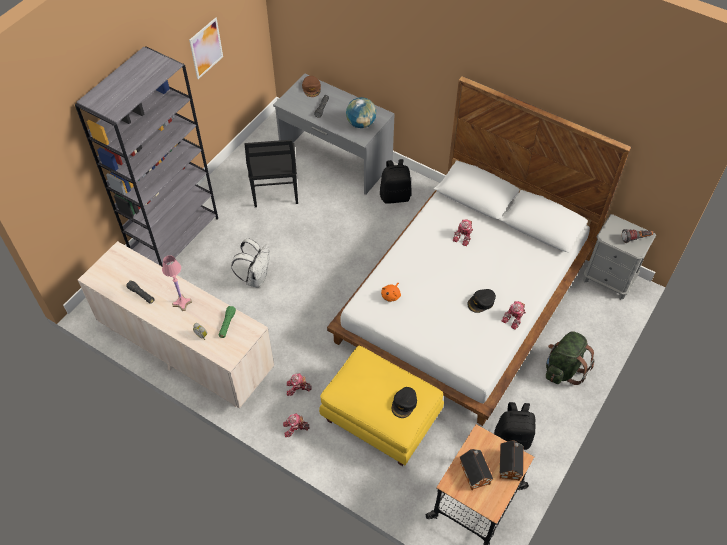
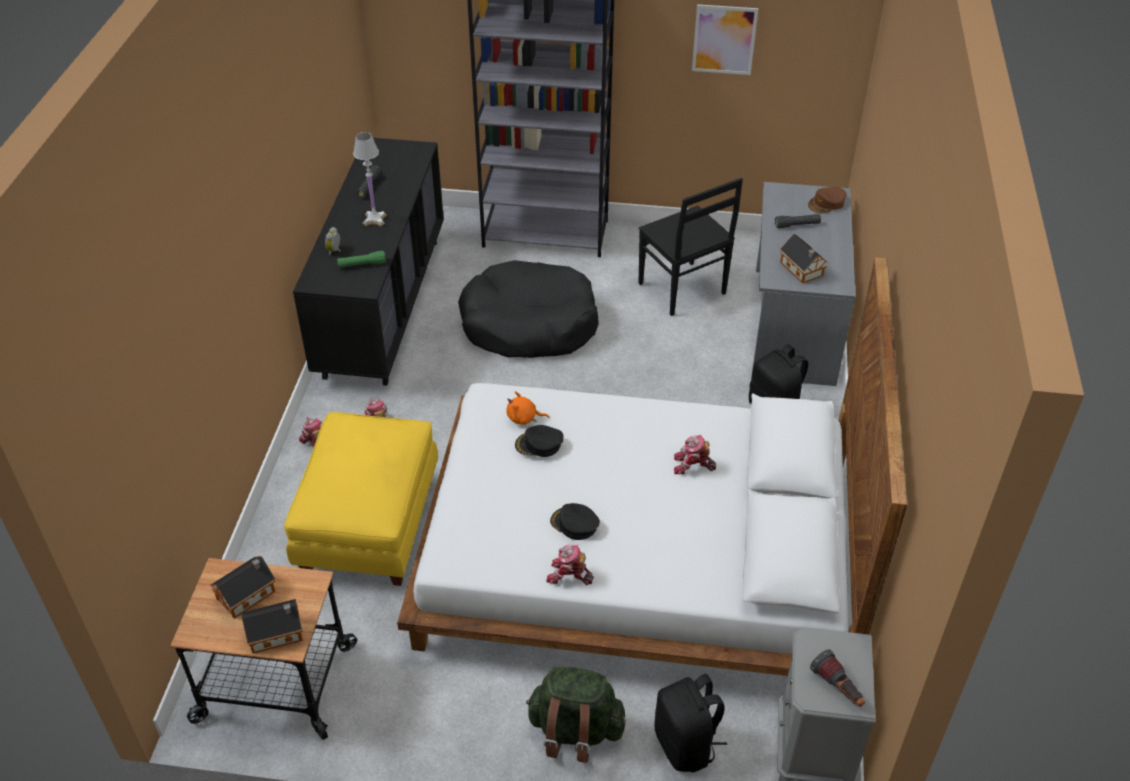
camera: 65 degrees right, 10 degrees down
beige dresser [78,241,274,409] -> black dresser [293,138,444,386]
pink table lamp [162,255,192,311] -> white table lamp [353,132,387,227]
white backpack [231,238,270,288] -> black dog bed [458,260,599,358]
black chair [244,140,298,207] -> black chair turned 90 degrees counterclockwise [638,178,743,316]
globe [346,97,376,128] -> toy house [780,234,828,283]
black cap [392,387,417,418] -> black cap moved to [515,425,564,457]
black backpack [494,402,535,450] -> black backpack moved to [655,674,727,773]

